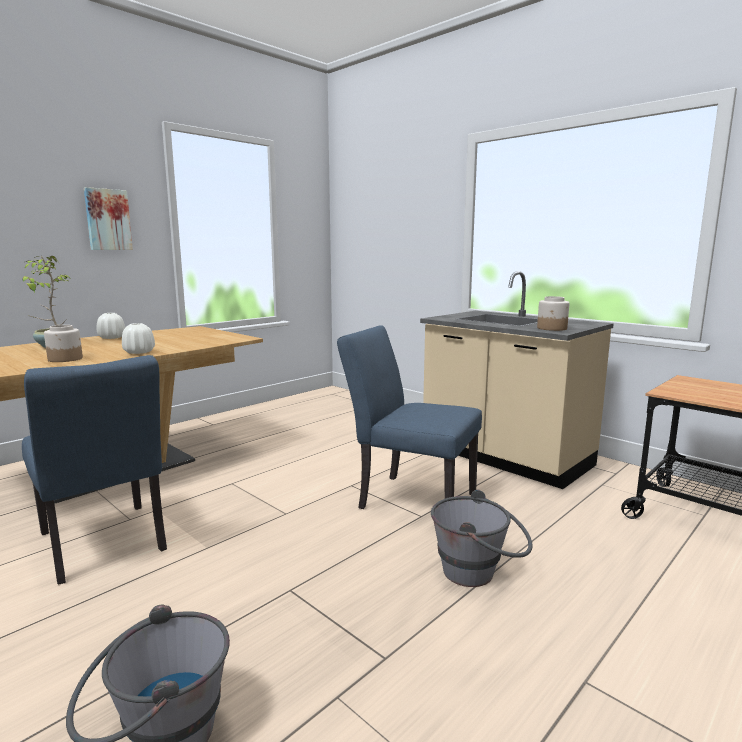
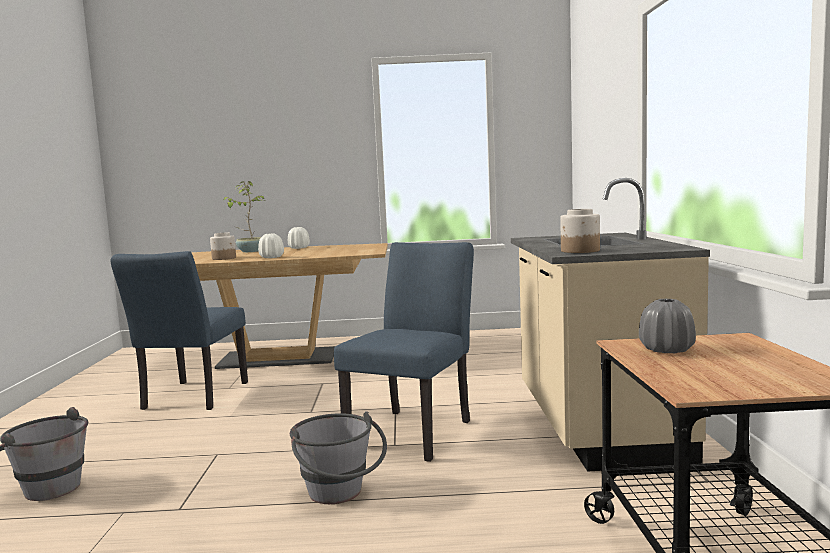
camera: 45 degrees right, 5 degrees down
picture [84,187,133,250] -> none
blue chair [337,325,482,509] -> blue chair turned 45 degrees clockwise [334,242,474,462]
none -> grey vase [639,299,696,353]

